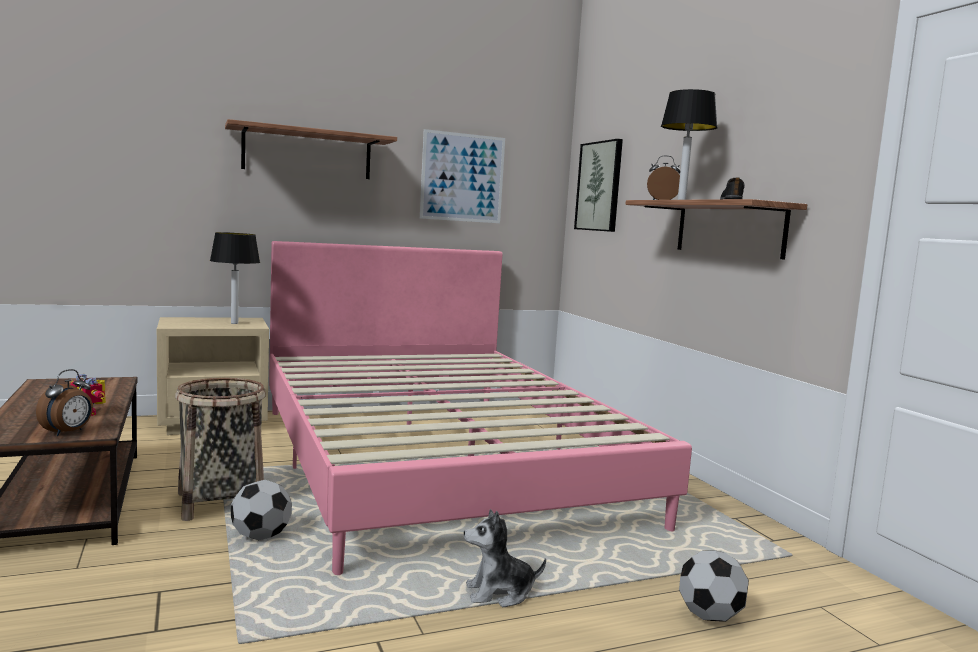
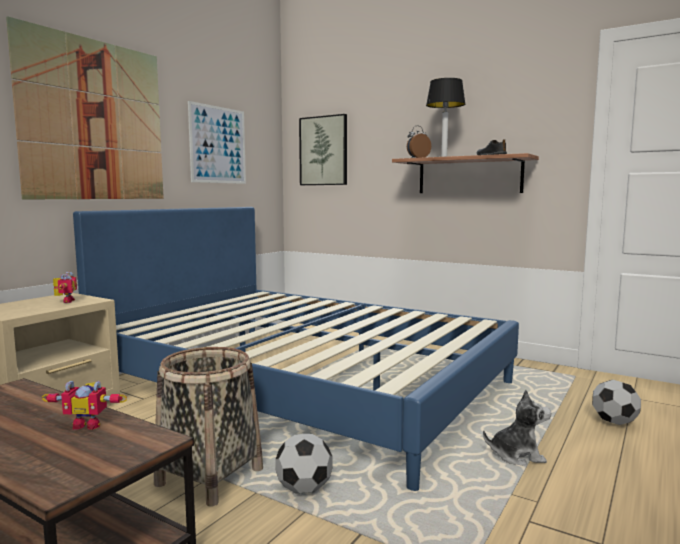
camera: 35 degrees left, 0 degrees up
alarm clock [36,369,93,436] -> none
table lamp [210,232,260,324] -> toy robot [53,272,77,303]
shelf [225,119,397,179] -> picture [6,16,164,200]
pink bed [269,241,692,575] -> blue bed [73,207,519,491]
plush toy [464,509,546,607] -> plush toy turned 135 degrees counterclockwise [483,390,551,465]

